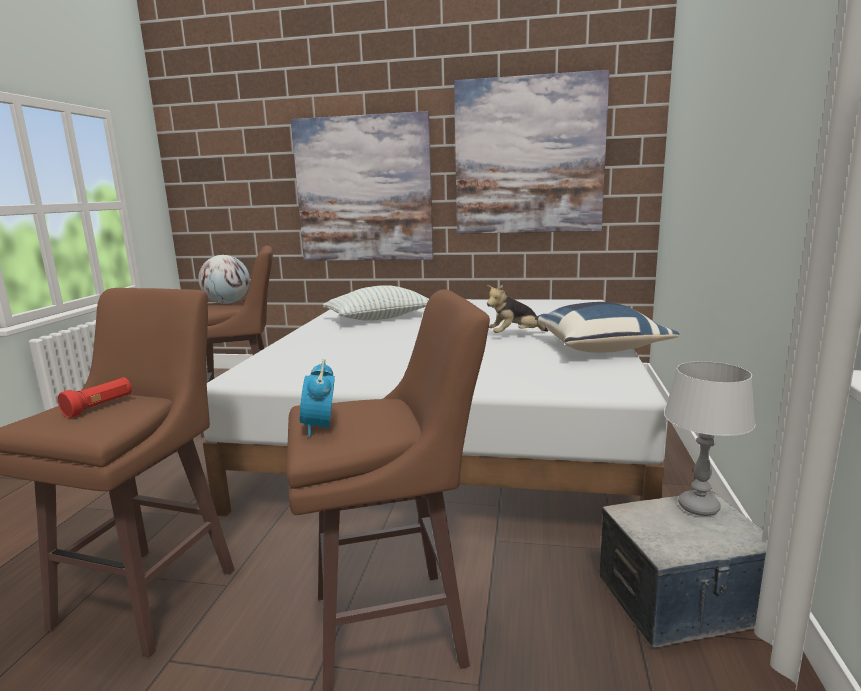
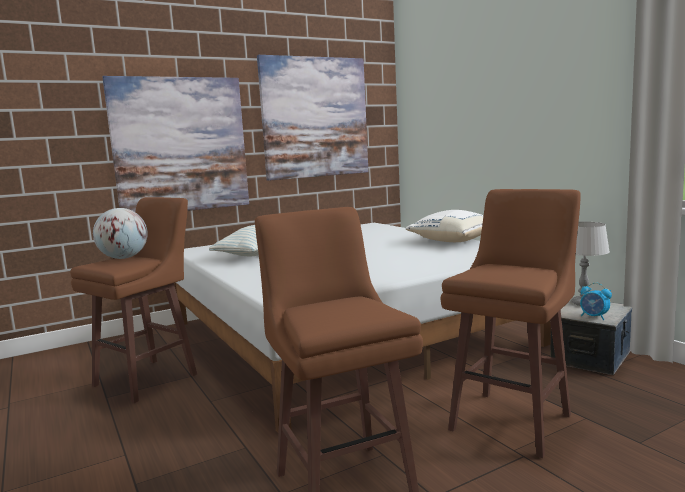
camera: 40 degrees left, 5 degrees down
red flashlight [58,377,132,418] -> none
alarm clock [300,359,335,437] -> alarm clock moved to [580,283,612,320]
plush toy [487,284,548,333] -> none
blue pillow [535,302,679,353] -> white pillow [406,210,484,242]

